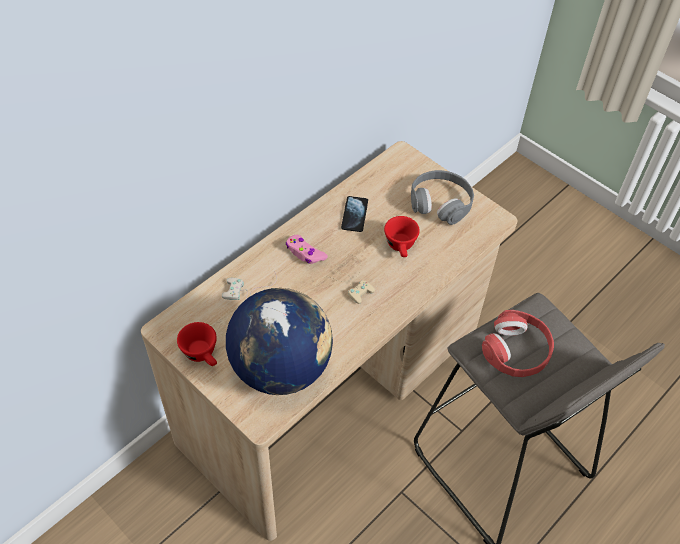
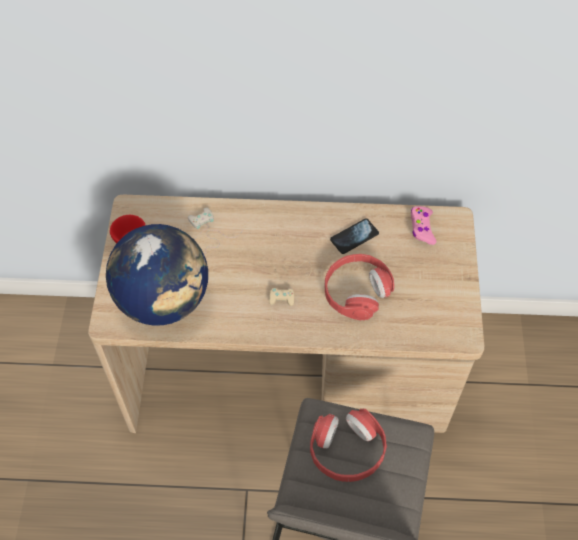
camera: 50 degrees right, 5 degrees up
pink game controller [286,235,328,264] -> pink game controller moved to [411,206,436,245]
red cup [384,216,420,257] -> red headphones [325,254,394,320]
grey headphones [411,170,474,225] -> none

